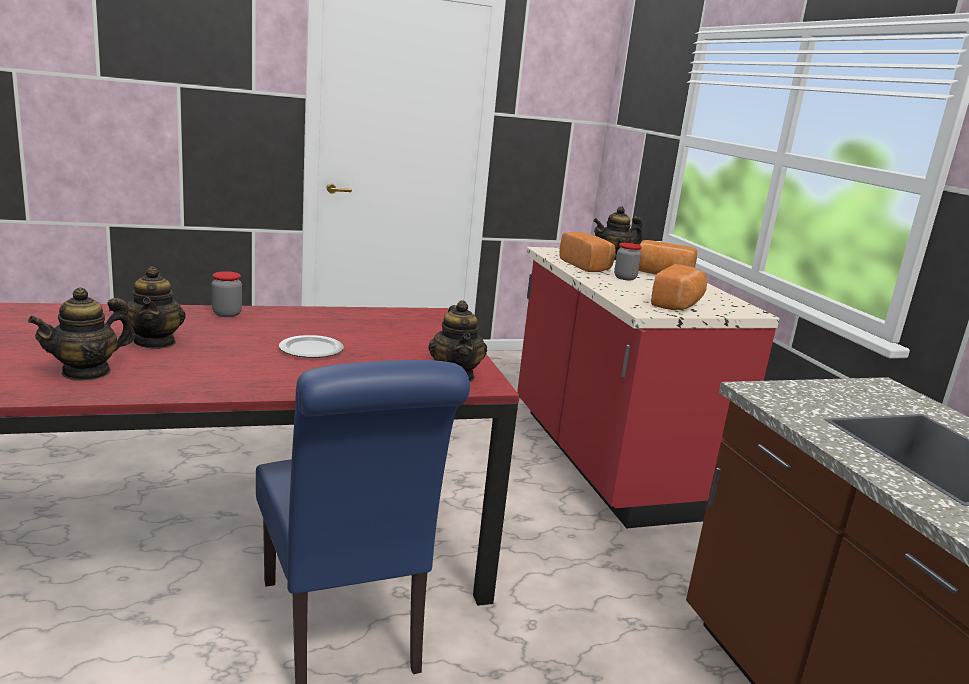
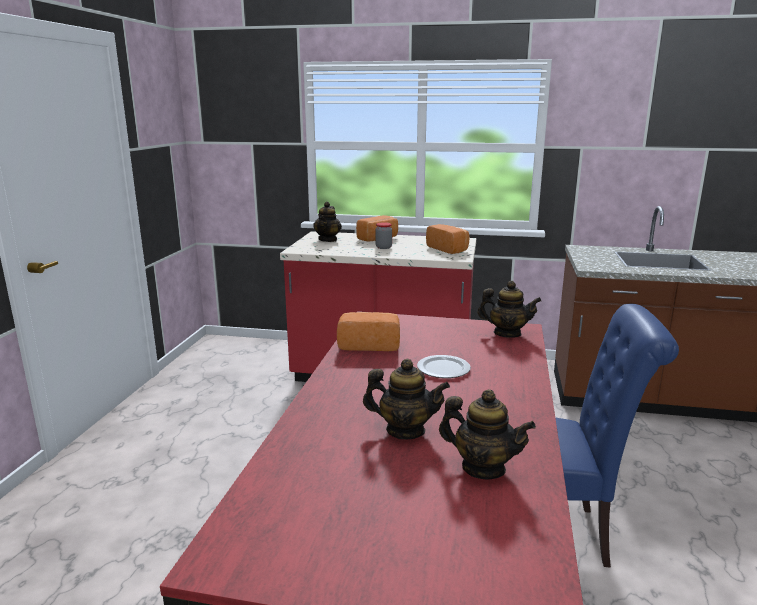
camera: 60 degrees left, 0 degrees up
teapot [28,287,135,381] -> teapot turned 45 degrees counterclockwise [439,389,536,479]
jar [212,271,242,317] -> none
bread [560,232,616,272] -> bread moved to [337,312,400,351]

